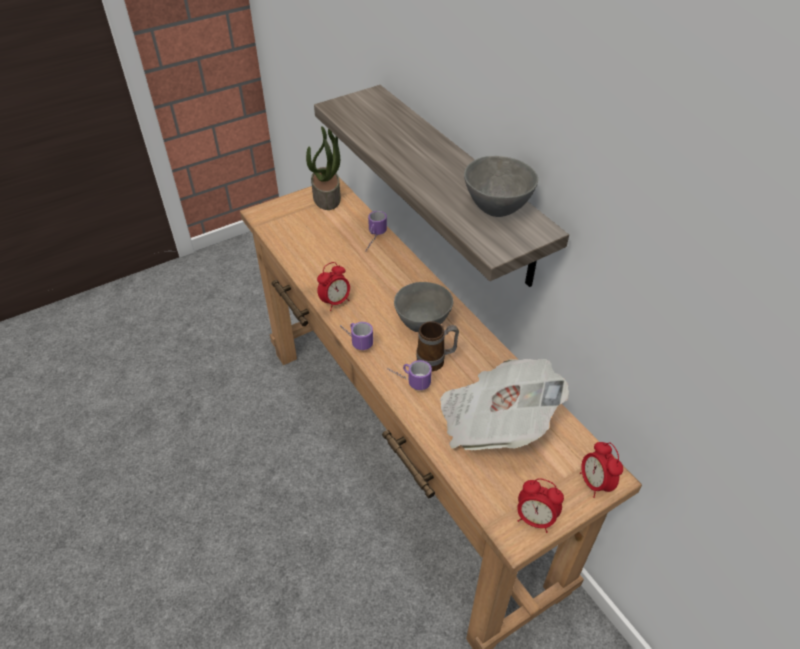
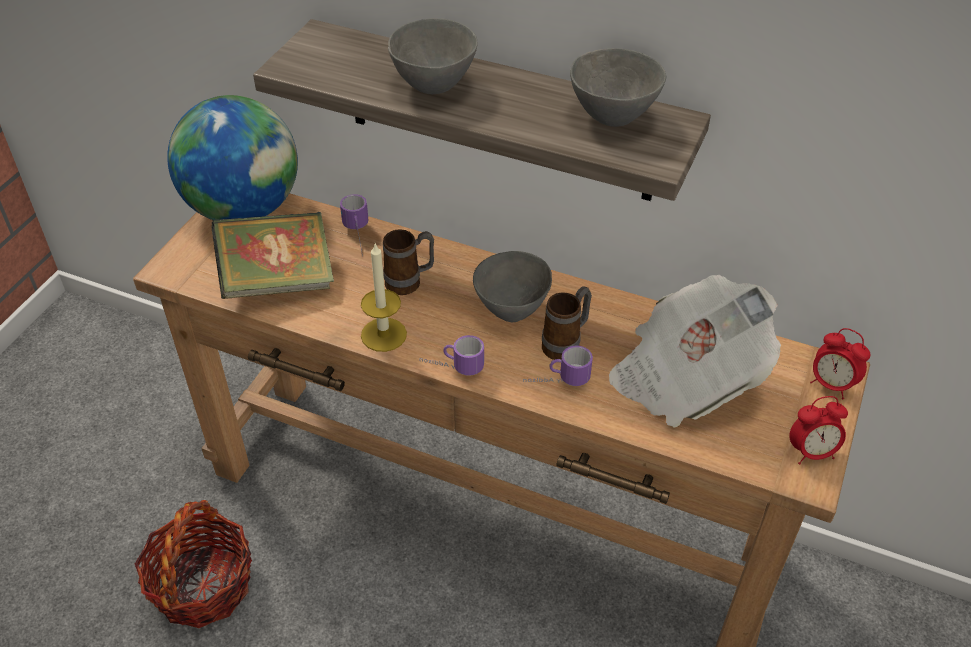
camera: 35 degrees left, 0 degrees up
potted plant [306,126,341,210] -> globe [167,95,298,220]
alarm clock [317,262,350,311] -> candle [361,243,407,352]
none -> basket [135,500,252,628]
none -> book [212,212,334,299]
none -> mug [383,229,434,295]
none -> grey bowl [388,18,477,94]

